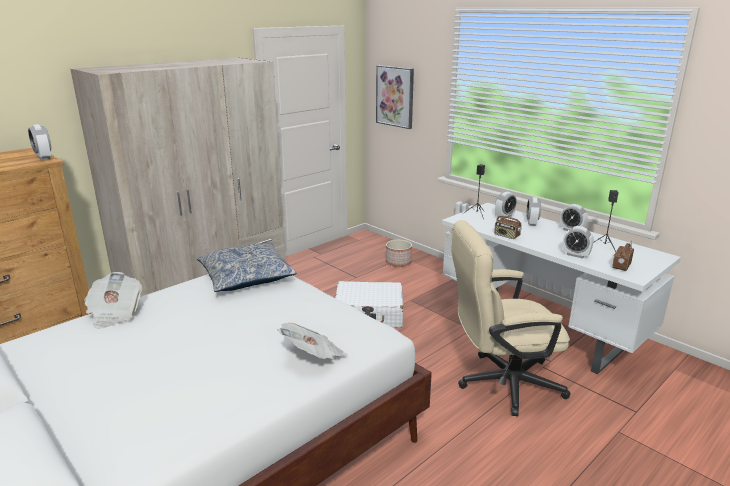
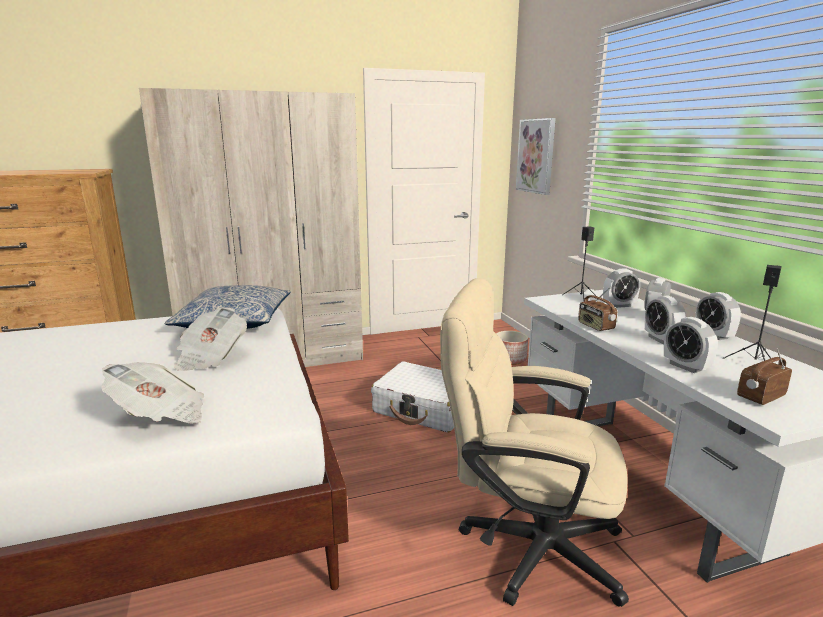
camera: 25 degrees right, 5 degrees down
alarm clock [28,124,51,160] -> alarm clock moved to [645,295,686,345]
newspaper [84,272,142,329] -> newspaper moved to [174,307,247,371]

